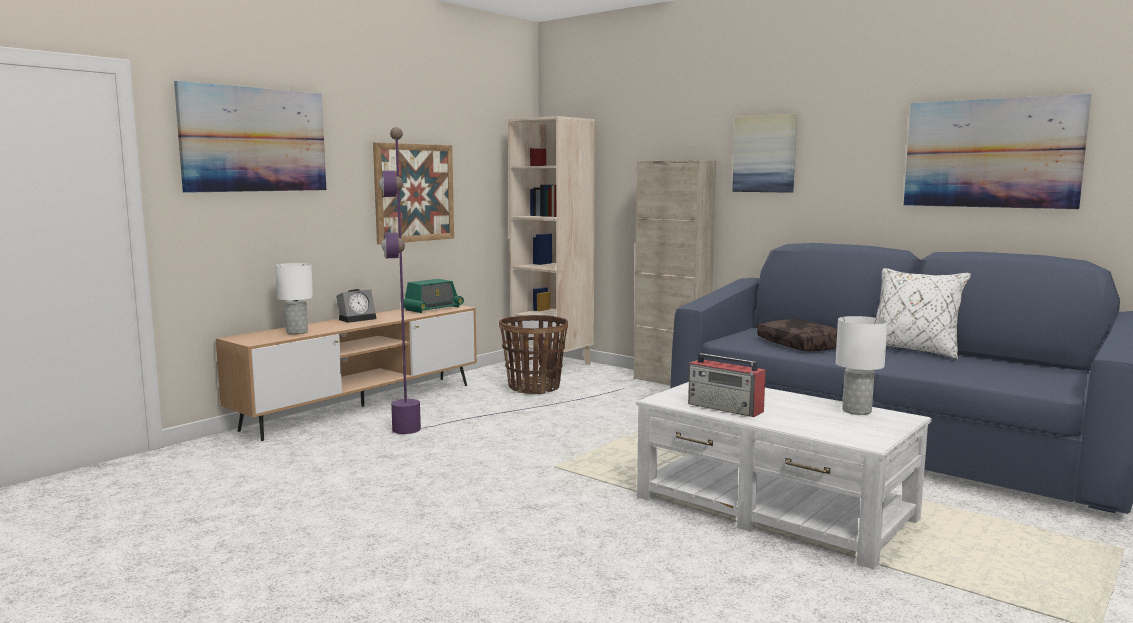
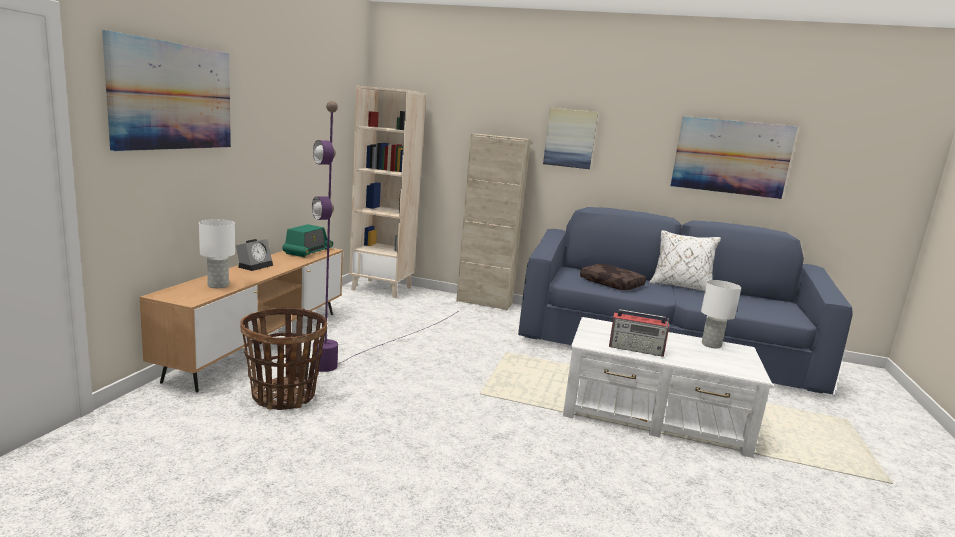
camera: 25 degrees left, 5 degrees up
picture [373,143,454,244] -> none
basket [499,315,568,394] -> basket moved to [241,308,327,410]

